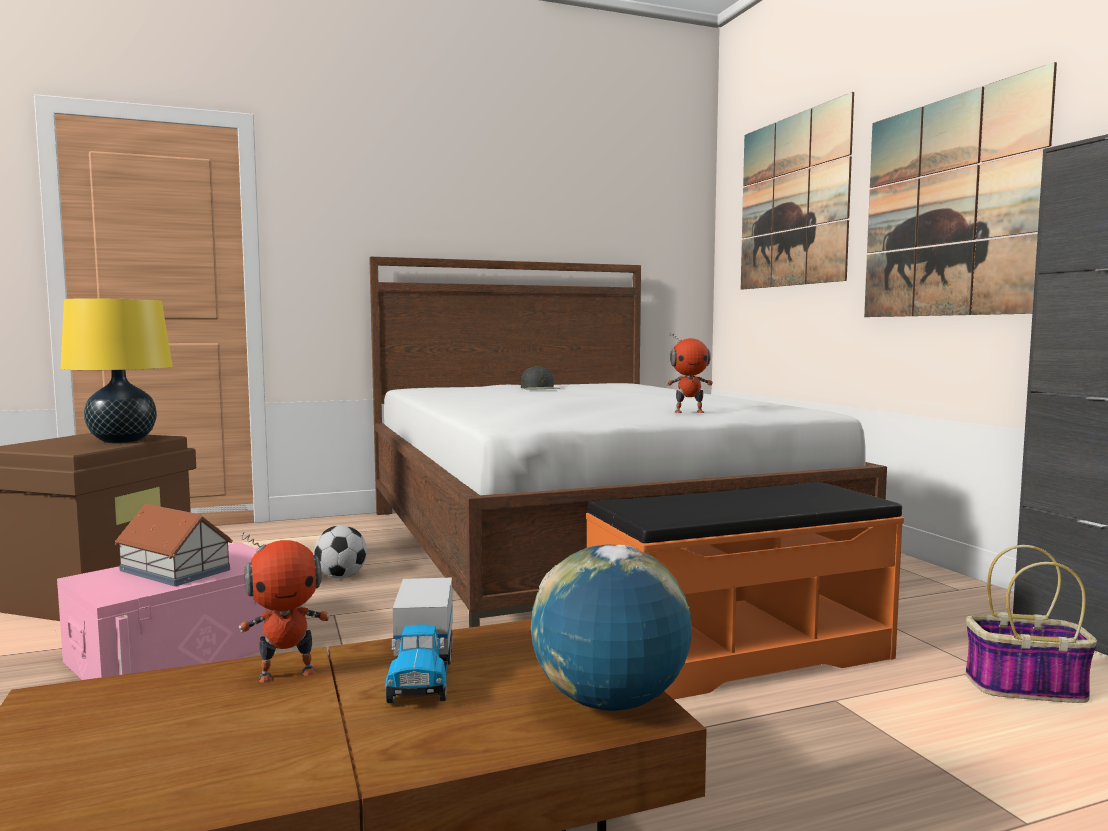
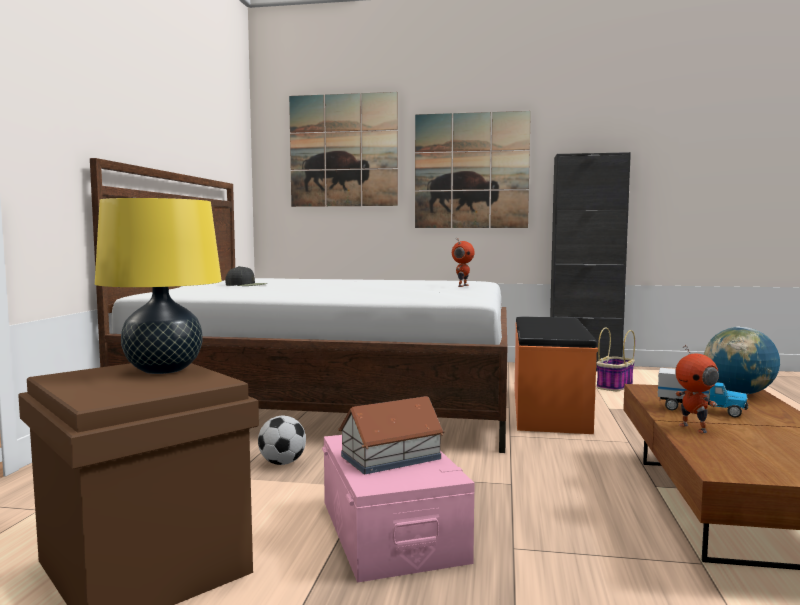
camera: 60 degrees left, 0 degrees up
toy robot [238,532,330,683] -> toy robot turned 150 degrees clockwise [675,345,719,433]

